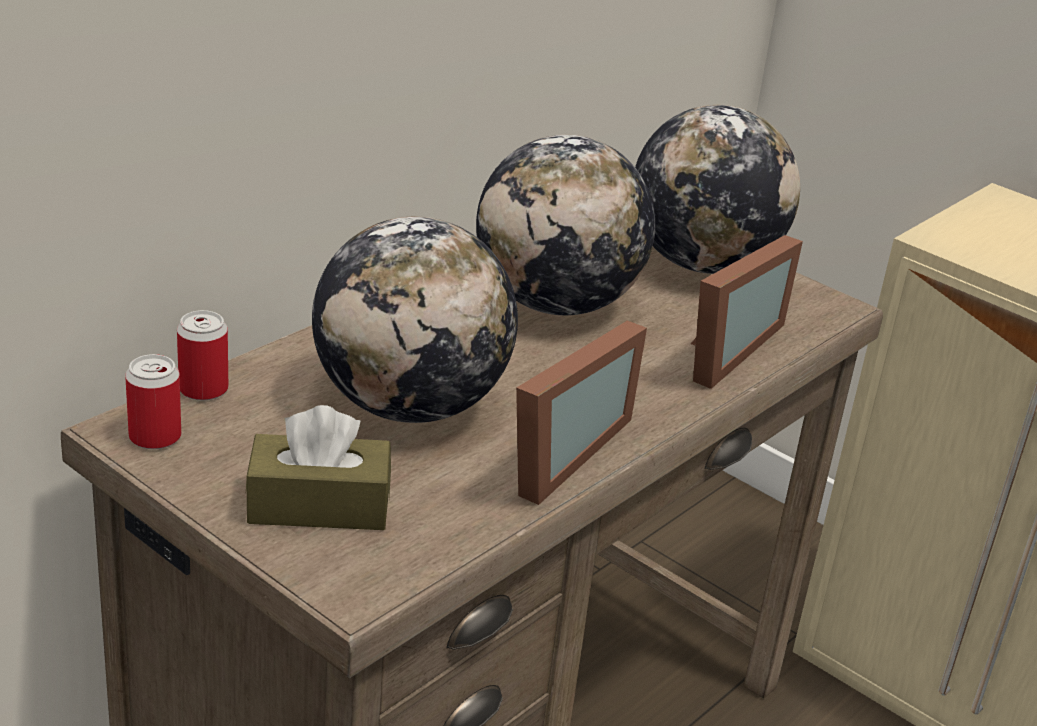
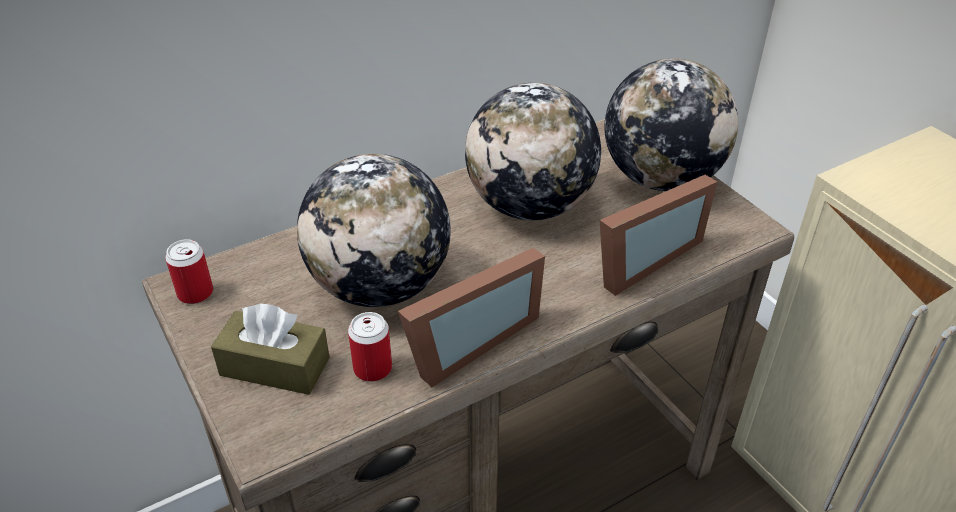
camera: 20 degrees right, 10 degrees up
can [177,310,228,400] -> can moved to [348,312,392,382]

